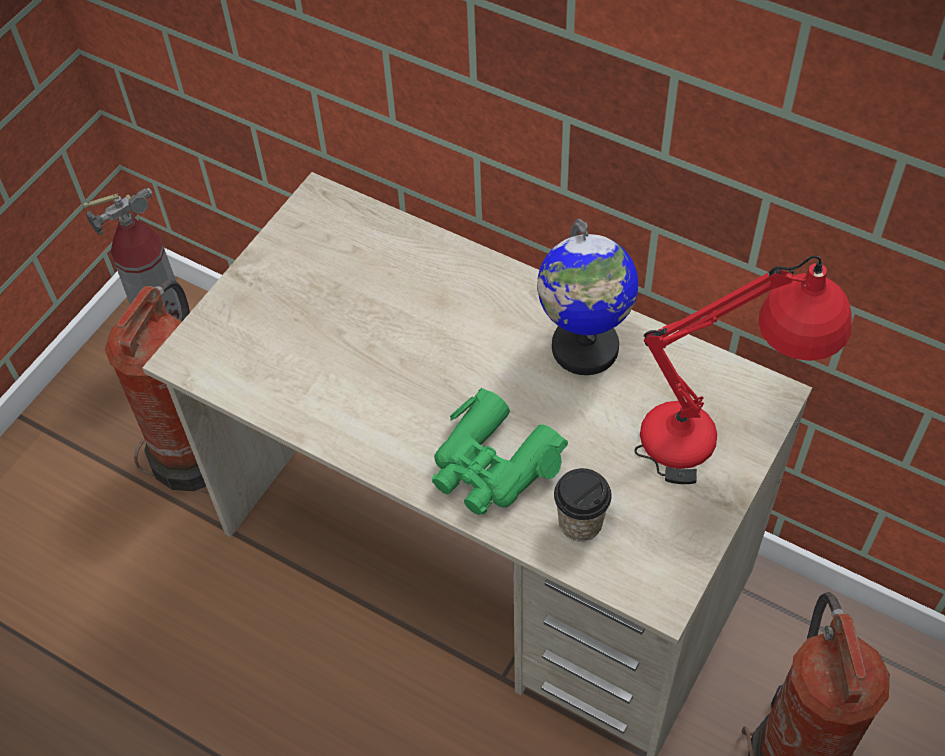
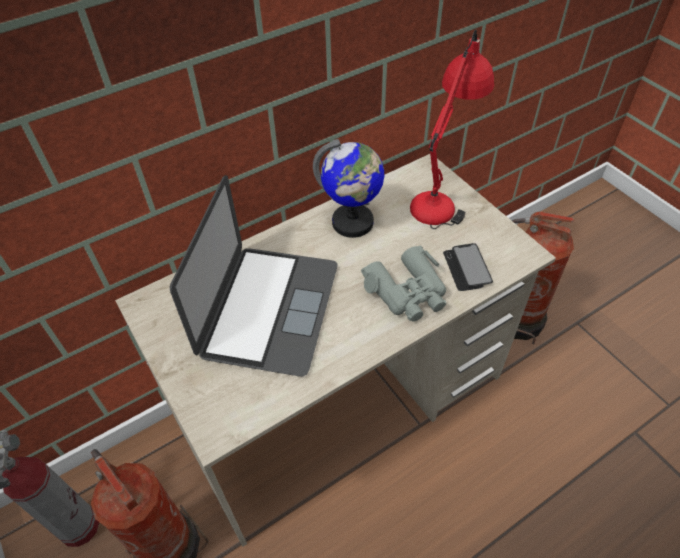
camera: 65 degrees left, 5 degrees down
green binoculars [432,388,568,515] -> grey binoculars [361,246,446,322]
cup [554,468,612,542] -> phone [443,243,493,291]
none -> laptop [170,175,338,377]

